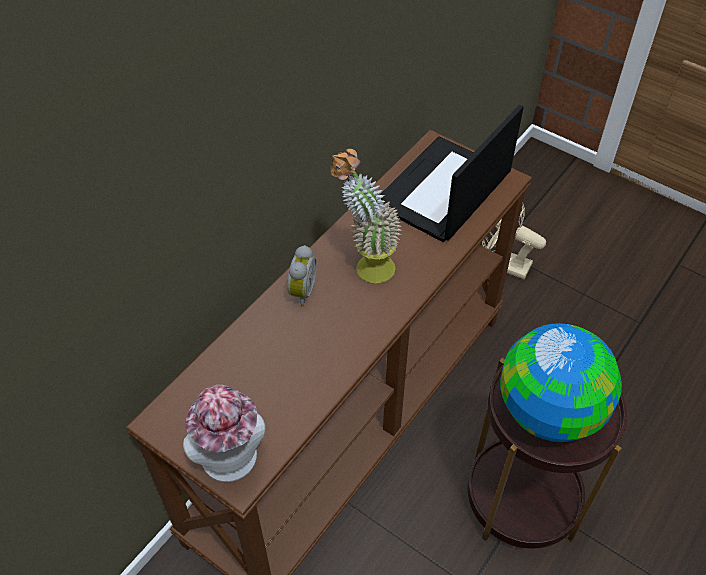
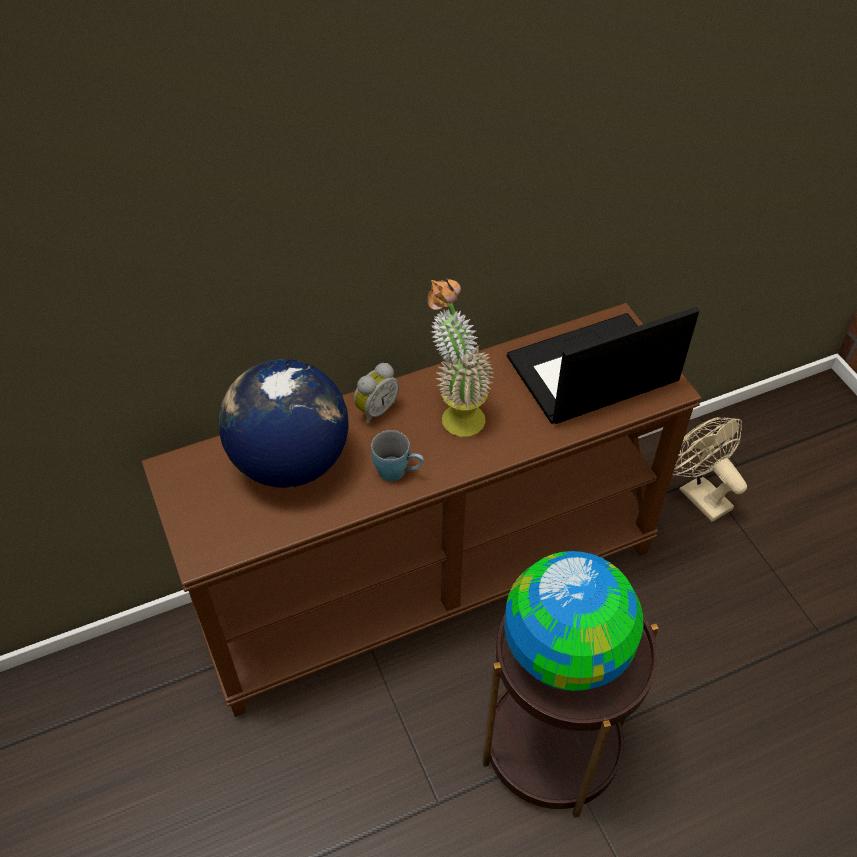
camera: 30 degrees right, 0 degrees up
hat [183,385,265,482] -> none
none -> globe [219,359,349,488]
none -> blue mug [371,430,424,481]

